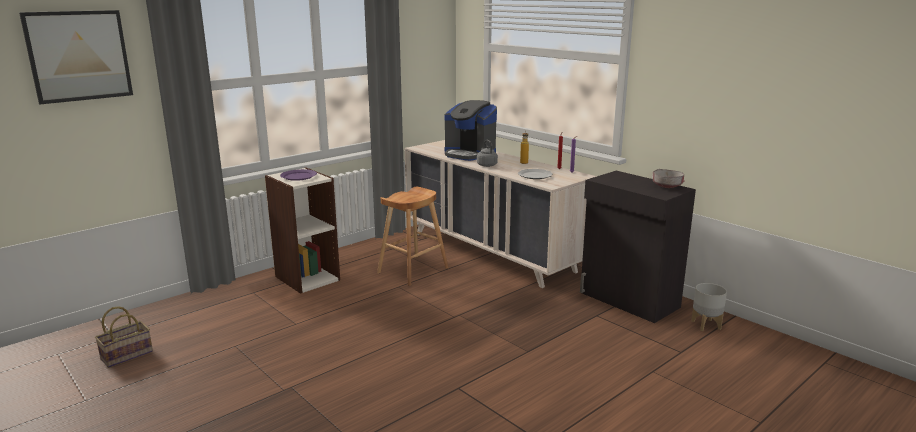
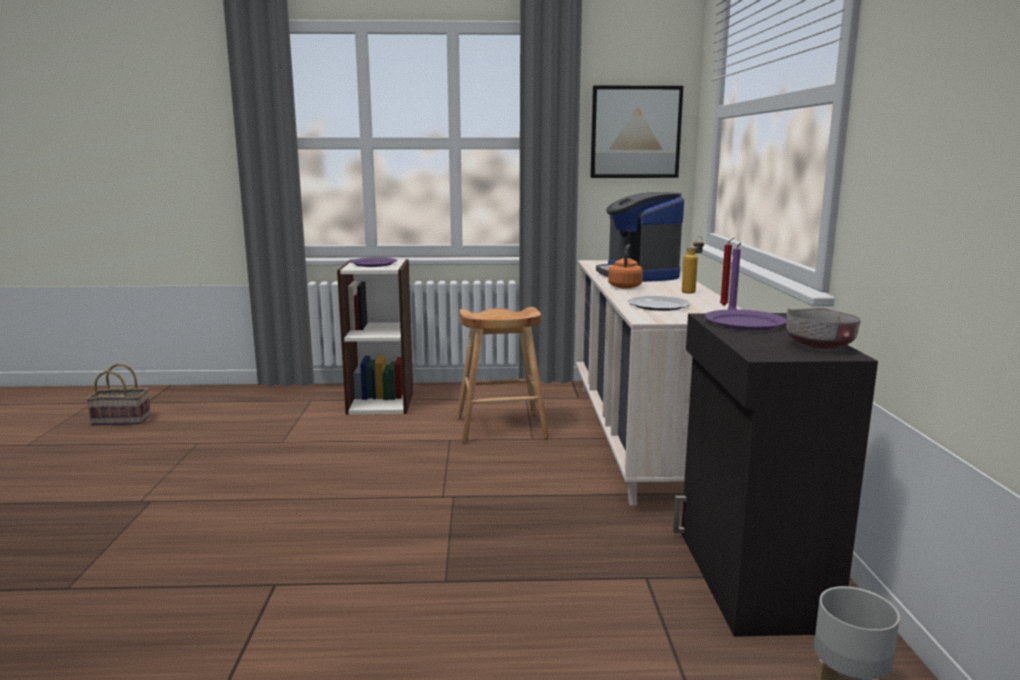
camera: 40 degrees right, 5 degrees down
picture [19,10,133,104] -> picture moved to [590,86,683,178]
grey kettle [477,140,498,167] -> orange kettle [608,244,643,289]
none -> purple plate [705,309,786,331]

